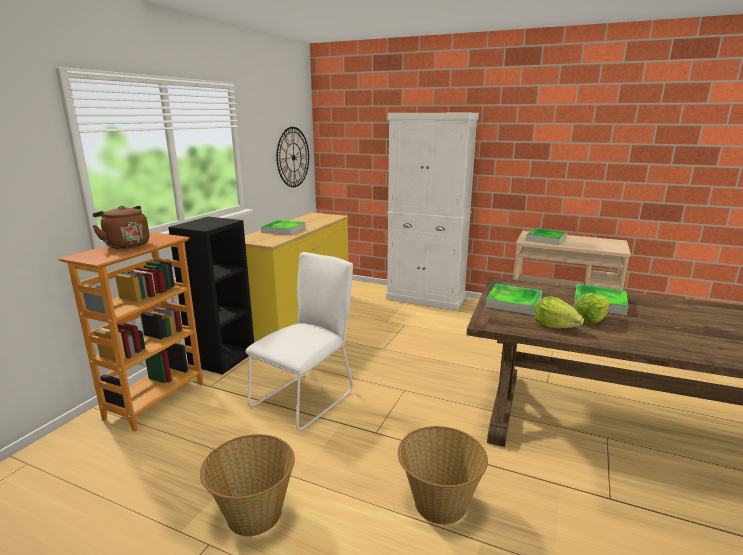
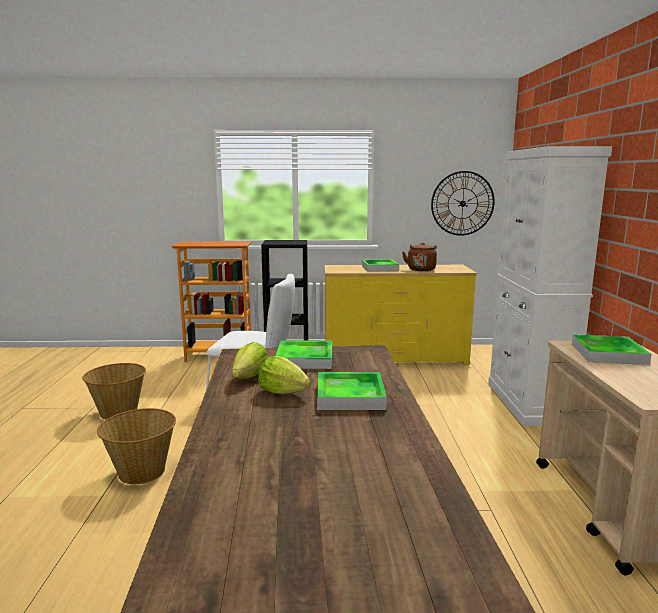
camera: 65 degrees right, 5 degrees down
brown kettle [92,206,149,249] -> brown kettle moved to [402,243,437,271]

